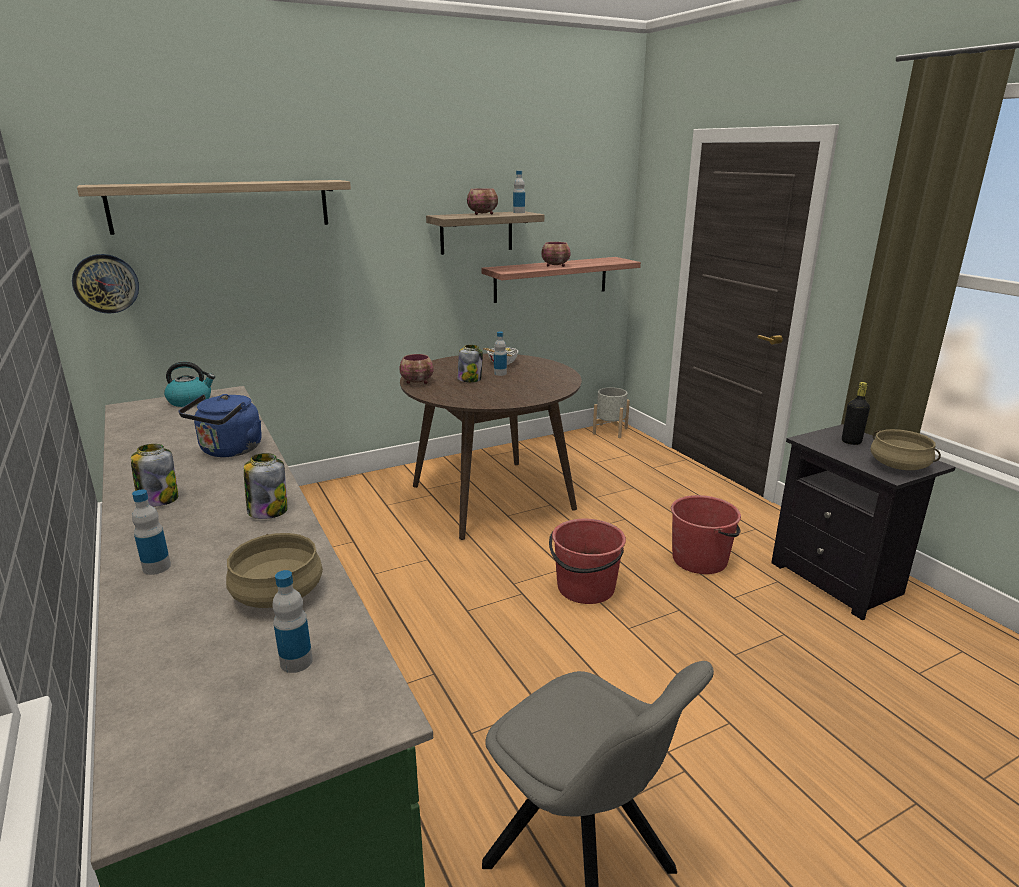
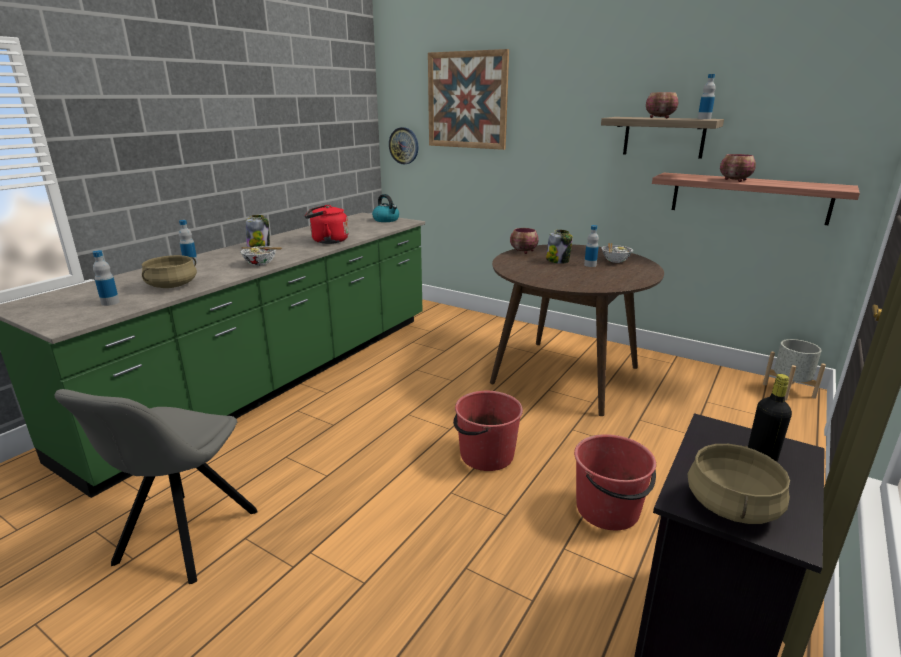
camera: 60 degrees right, 0 degrees up
shelf [77,180,351,235] -> picture [428,49,509,150]
blue kettle [179,394,262,457] -> red kettle [305,204,349,244]
jar [244,453,288,519] -> bowl [240,246,282,266]

